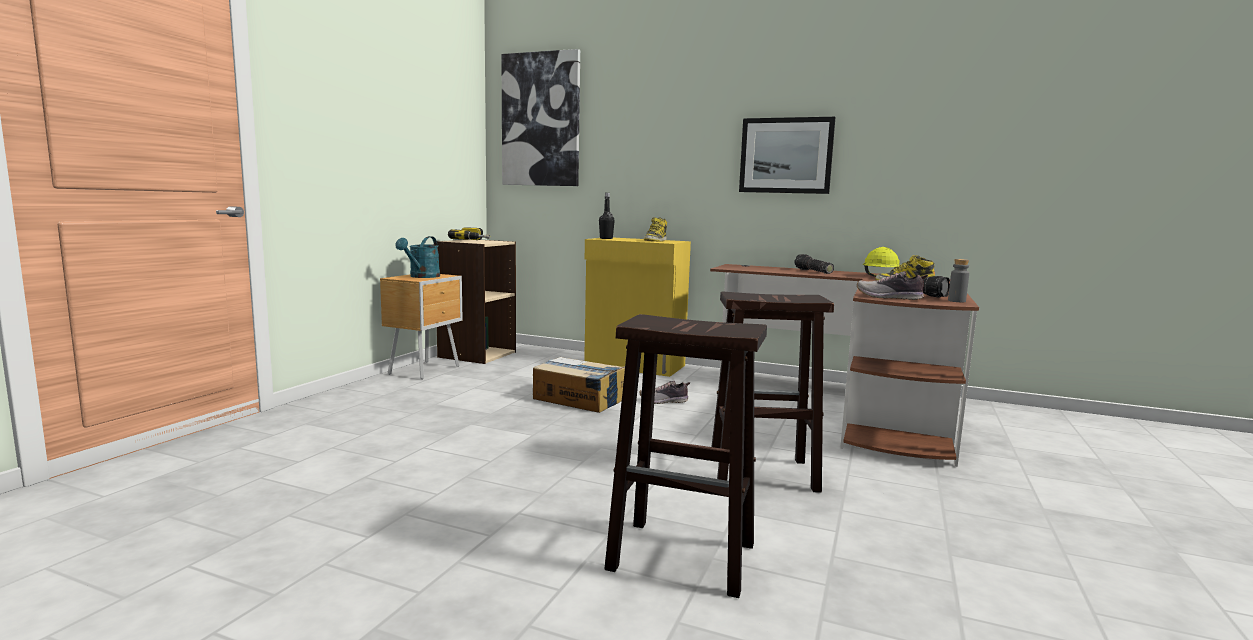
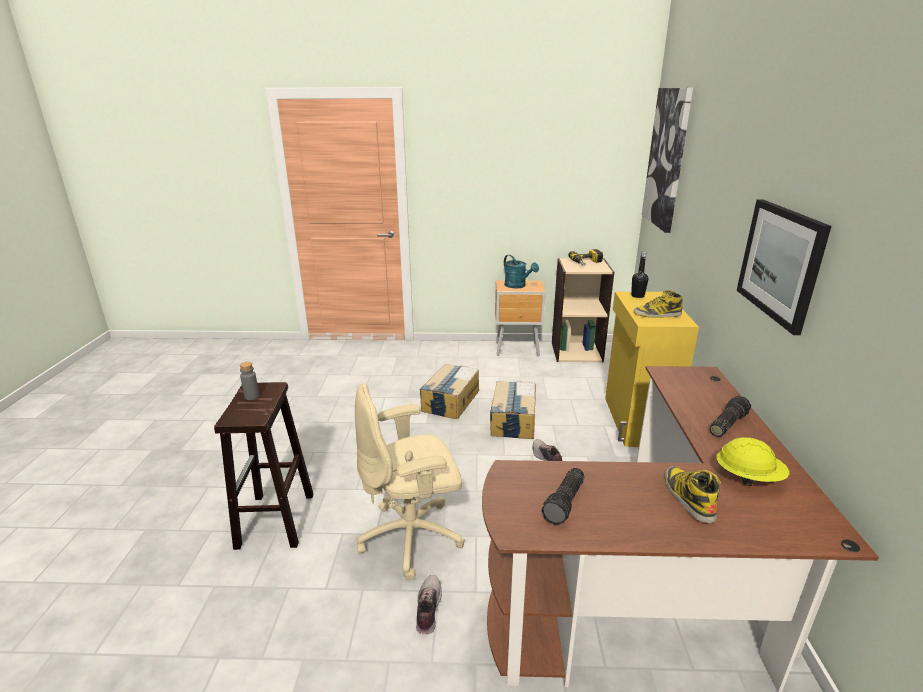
camera: 70 degrees right, 15 degrees up
turquoise watering can [395,236,440,278] -> turquoise watering can turned 120 degrees counterclockwise [504,255,539,289]
brown stool [711,292,834,493] -> beige office chair [355,383,465,580]
shoe [857,271,928,300] -> shoe moved to [416,575,442,634]
grey bottle [948,259,969,302] -> grey bottle moved to [240,362,259,400]
none -> cardboard box [420,364,479,419]

